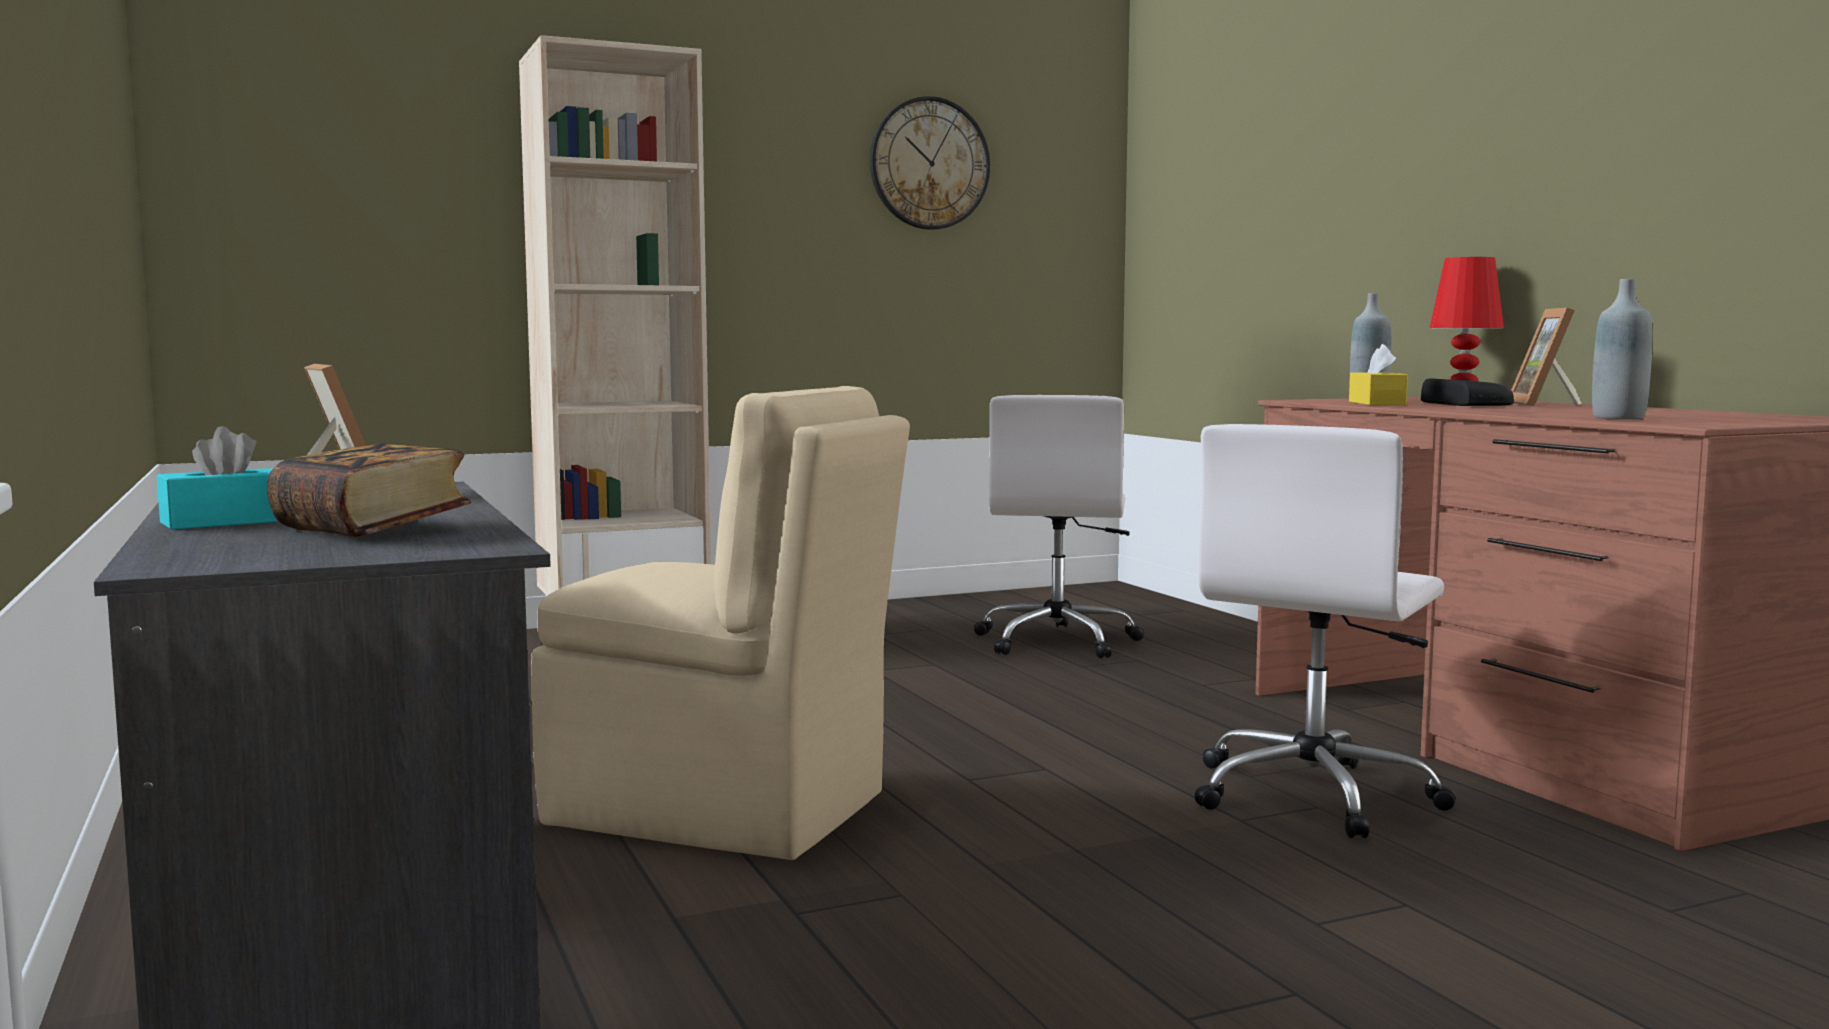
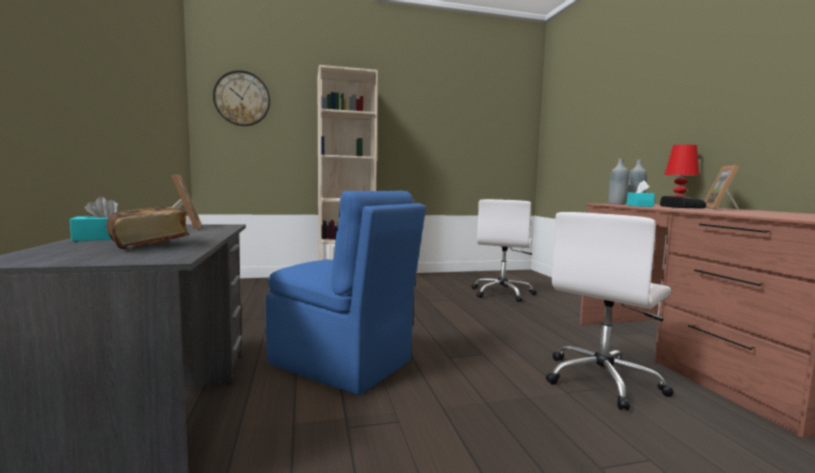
camera: 10 degrees right, 0 degrees up
beige chair [531,386,910,860] -> blue chair [266,191,426,395]
wall clock [870,96,990,230] -> wall clock moved to [213,70,270,126]
yellow tissue box [1349,344,1408,405] -> turquoise tissue box [627,180,655,207]
grey bottle [1592,279,1652,419] -> grey bottle moved to [608,159,629,205]

